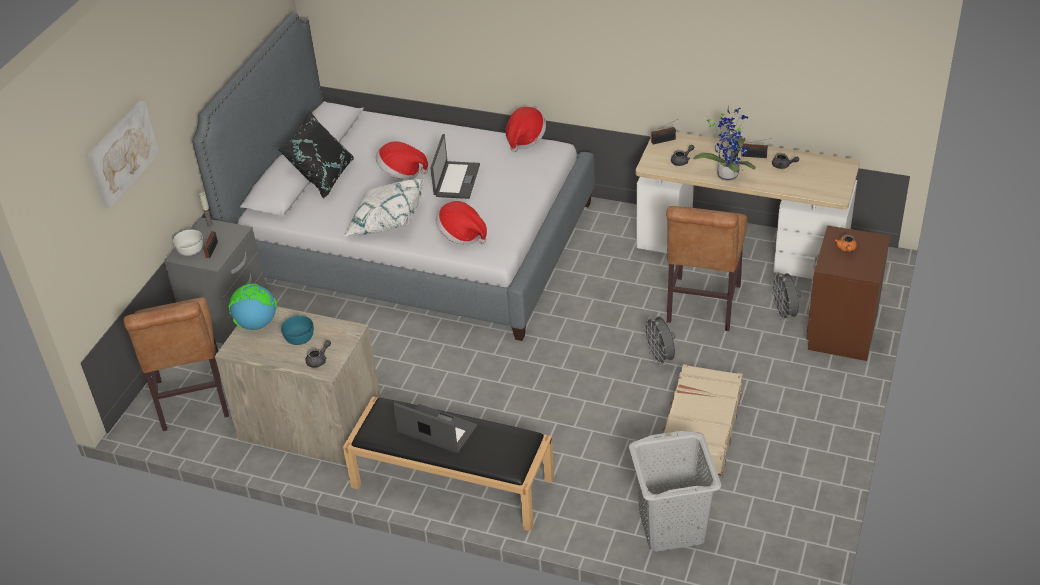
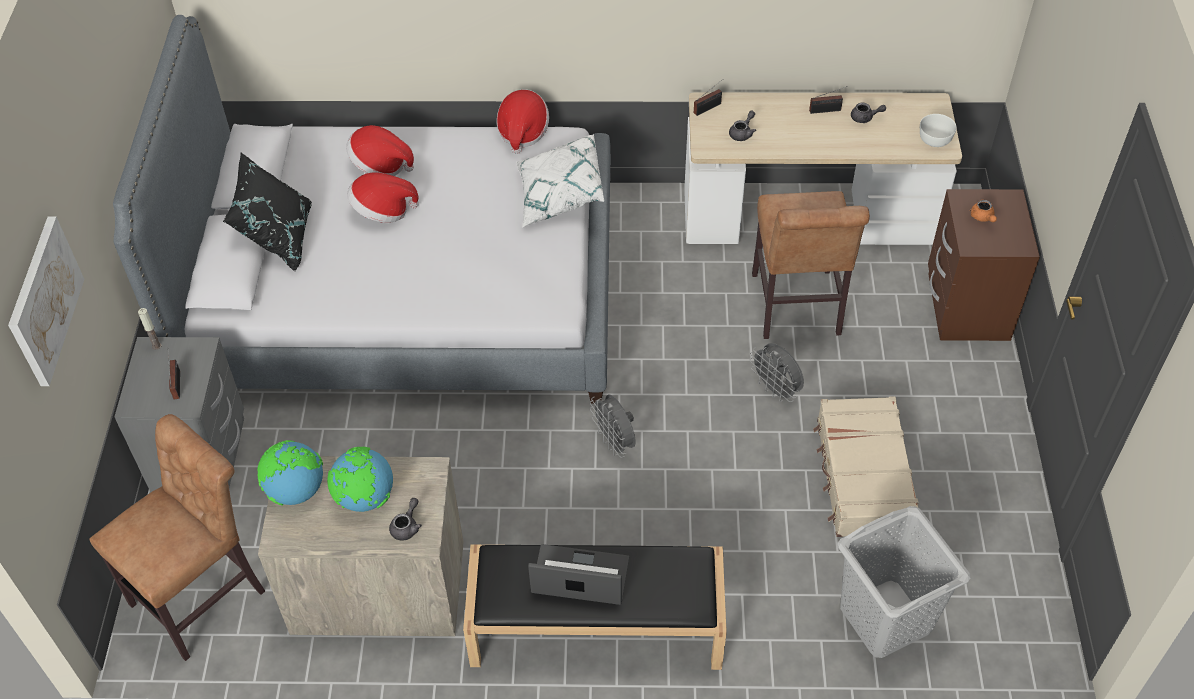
camera: 20 degrees left, 10 degrees up
brown chair [123,297,229,431] -> brown chair turned 105 degrees counterclockwise [90,414,265,661]
white bowl [173,230,203,256] -> white bowl moved to [920,114,957,147]
turquoise bowl [281,315,313,345] -> globe [327,447,393,512]
white pillow [344,179,424,237] -> white pillow moved to [516,134,604,228]
laptop [431,134,480,199] -> none
hat [436,201,487,245] -> hat moved to [346,125,414,176]
potted plant [694,106,756,181] -> none
grey fan [770,272,801,321] -> grey fan moved to [590,394,635,458]

